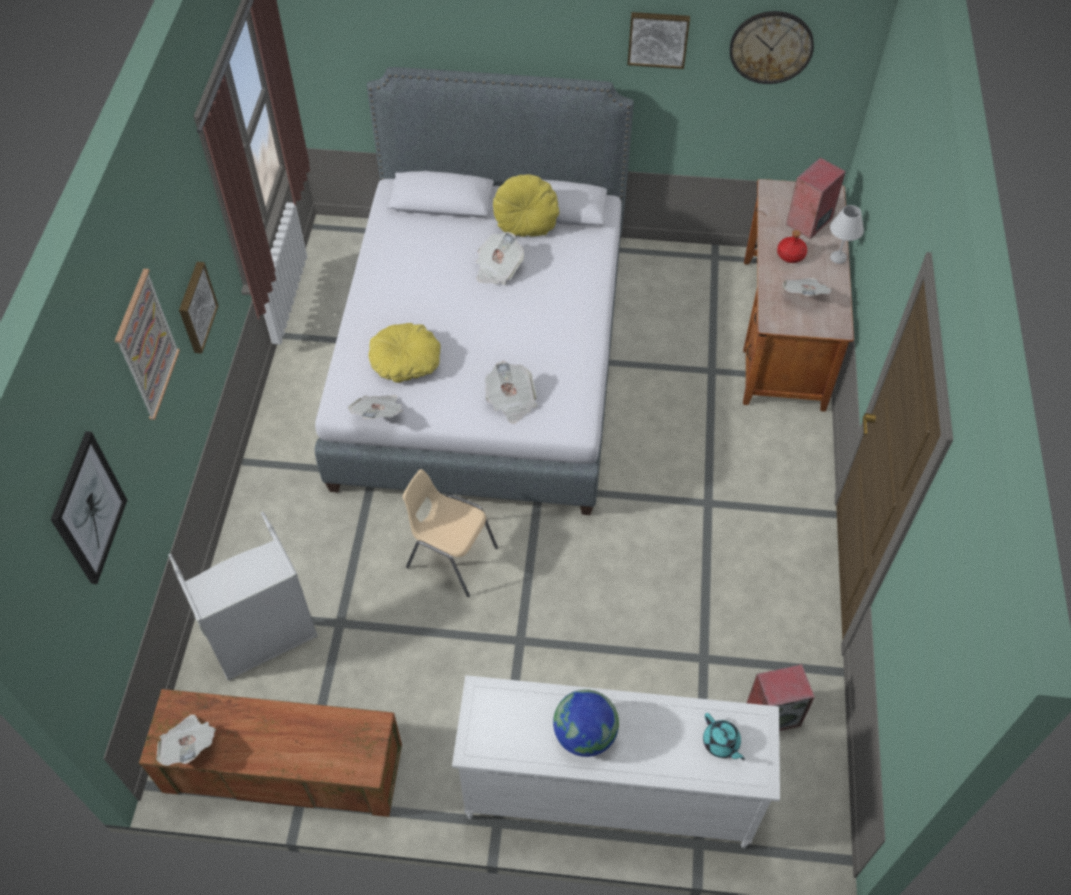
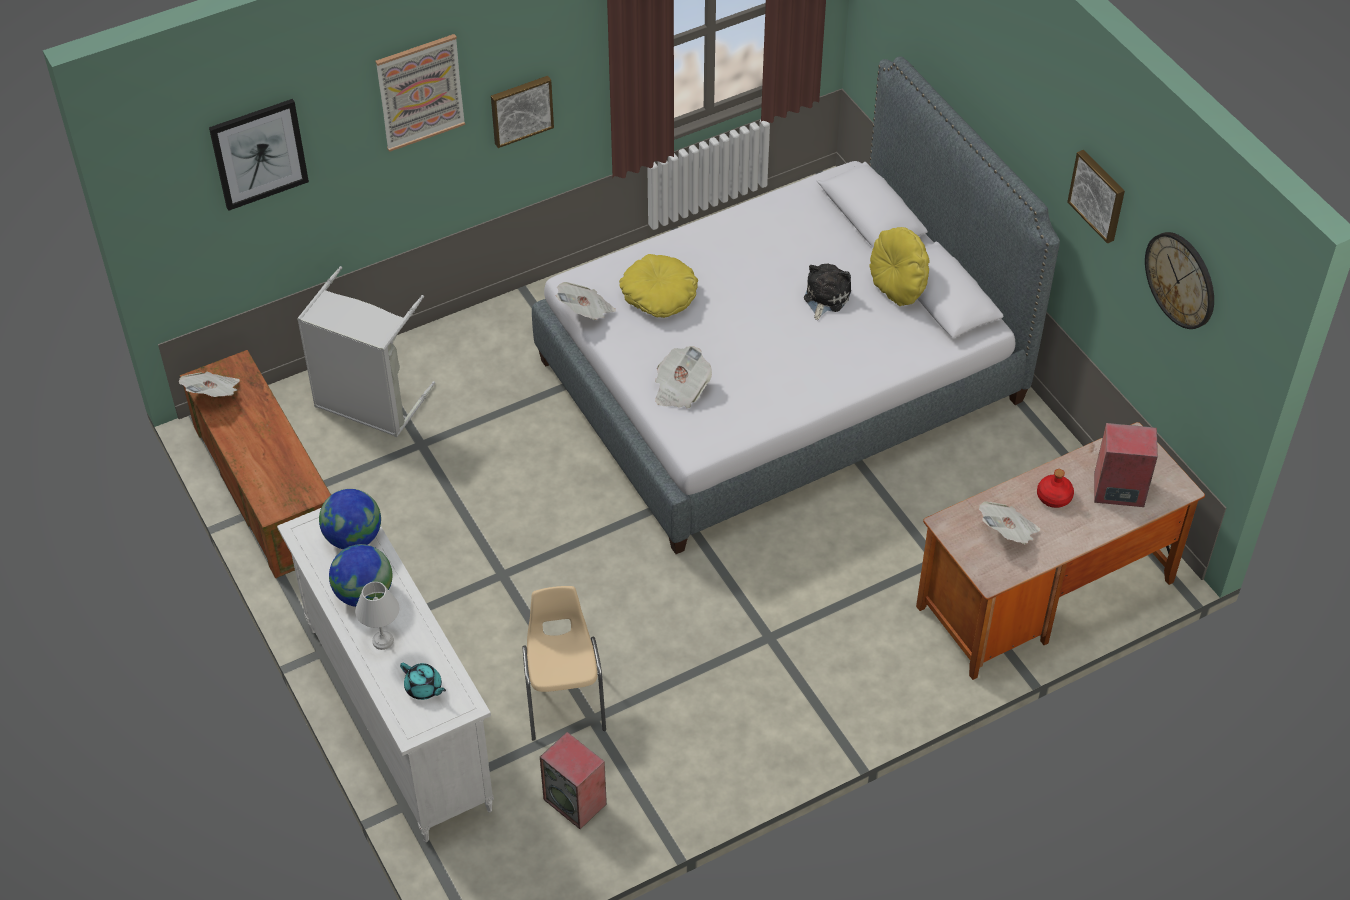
camera: 55 degrees right, 5 degrees down
beige chair [402,469,498,597] -> beige chair moved to [523,586,606,741]
newspaper [476,232,524,285] -> plush toy [804,263,851,320]
turquoise teapot [703,713,745,760] -> turquoise teapot turned 75 degrees counterclockwise [400,663,446,700]
white table lamp [830,205,864,264] -> white table lamp moved to [355,582,399,650]
none -> globe [319,489,381,549]

